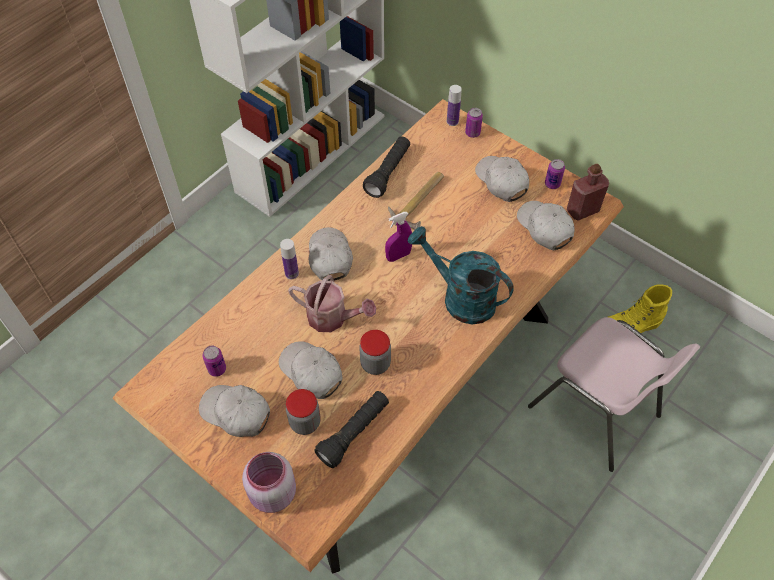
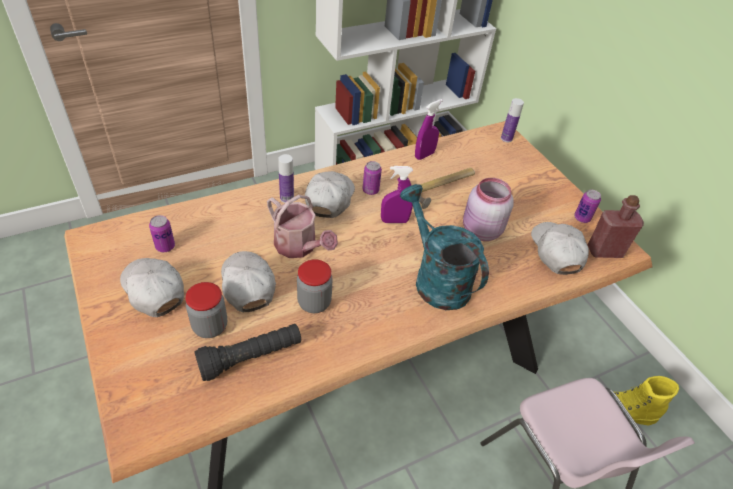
camera: 20 degrees right, 10 degrees down
pink jar [242,452,296,513] -> pink jar moved to [463,178,513,241]
black flashlight [363,136,410,198] -> purple spray bottle [415,99,443,160]
can [465,108,483,138] -> can moved to [363,161,382,195]
white cap [475,156,529,202] -> none

